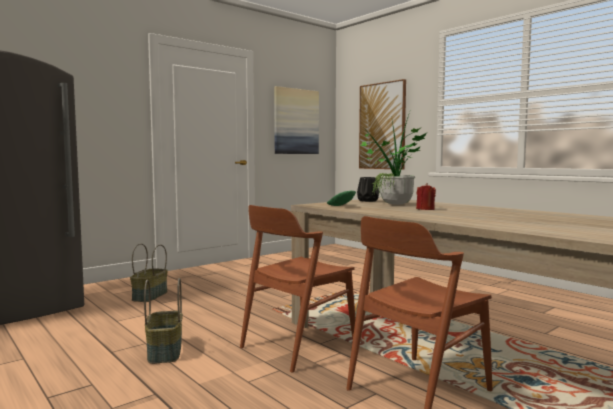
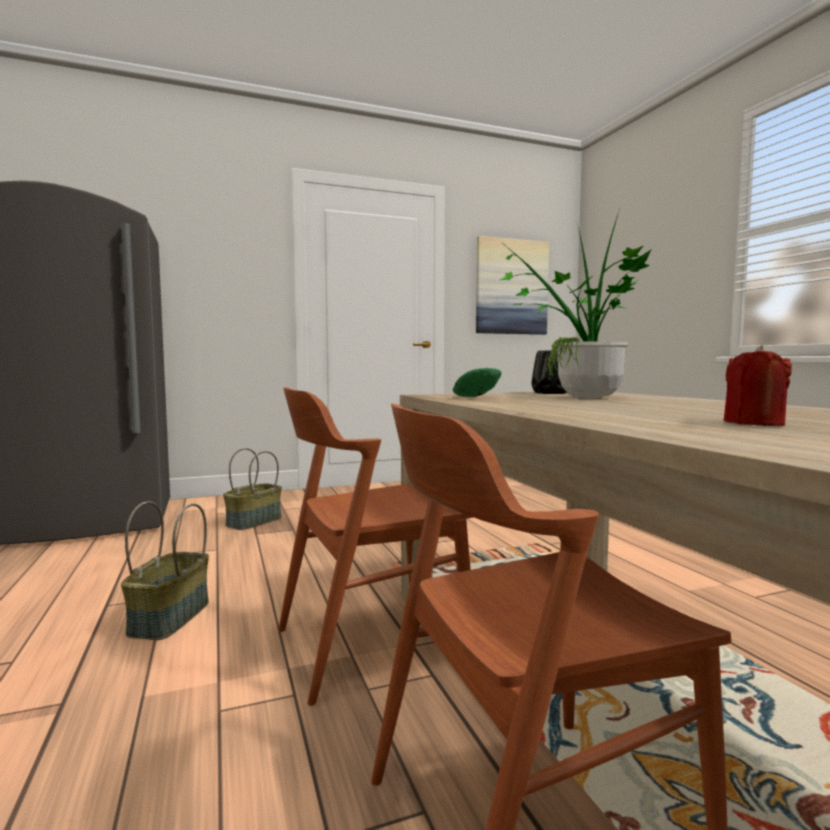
camera: 20 degrees right, 0 degrees up
picture [359,79,406,170] -> none
red candle [416,183,436,210] -> red candle moved to [723,345,792,426]

